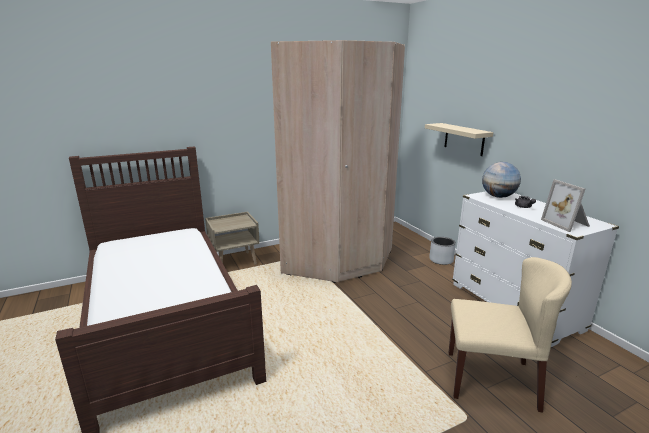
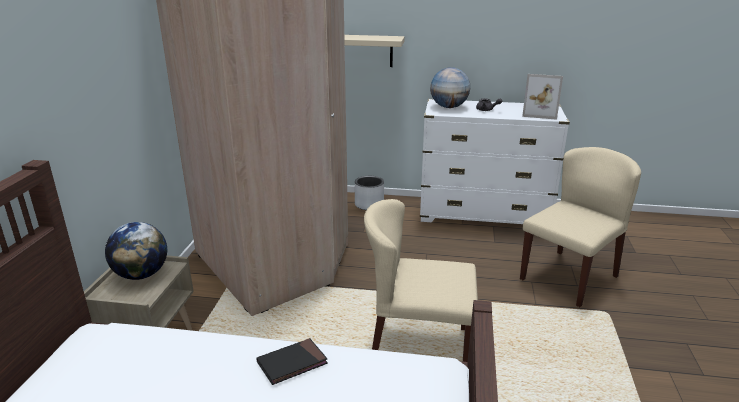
camera: 55 degrees left, 5 degrees up
none -> globe [105,222,167,280]
none -> black book [256,338,328,385]
none -> beige chair [364,199,478,362]

